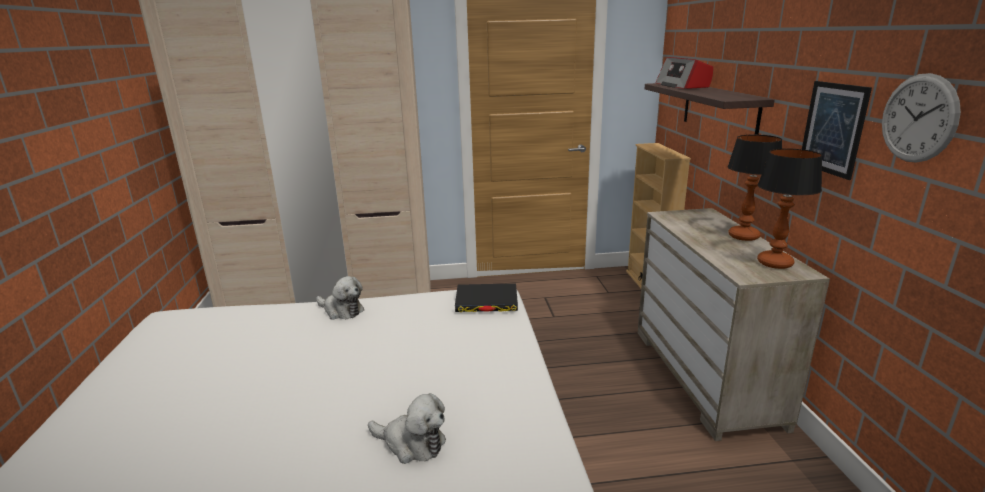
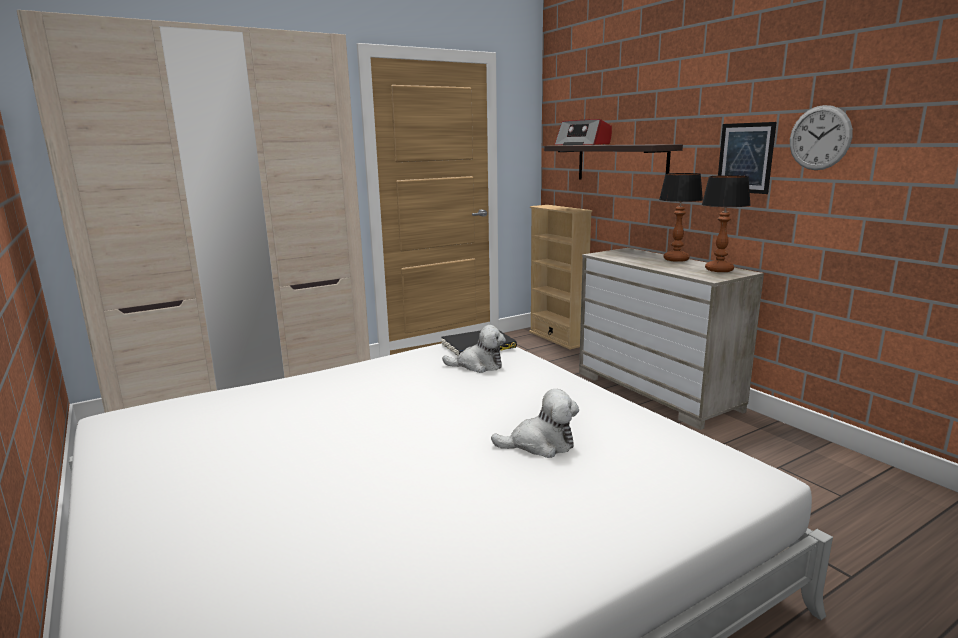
camera: 25 degrees left, 5 degrees down
plush toy [316,276,364,320] -> plush toy moved to [442,325,506,373]

